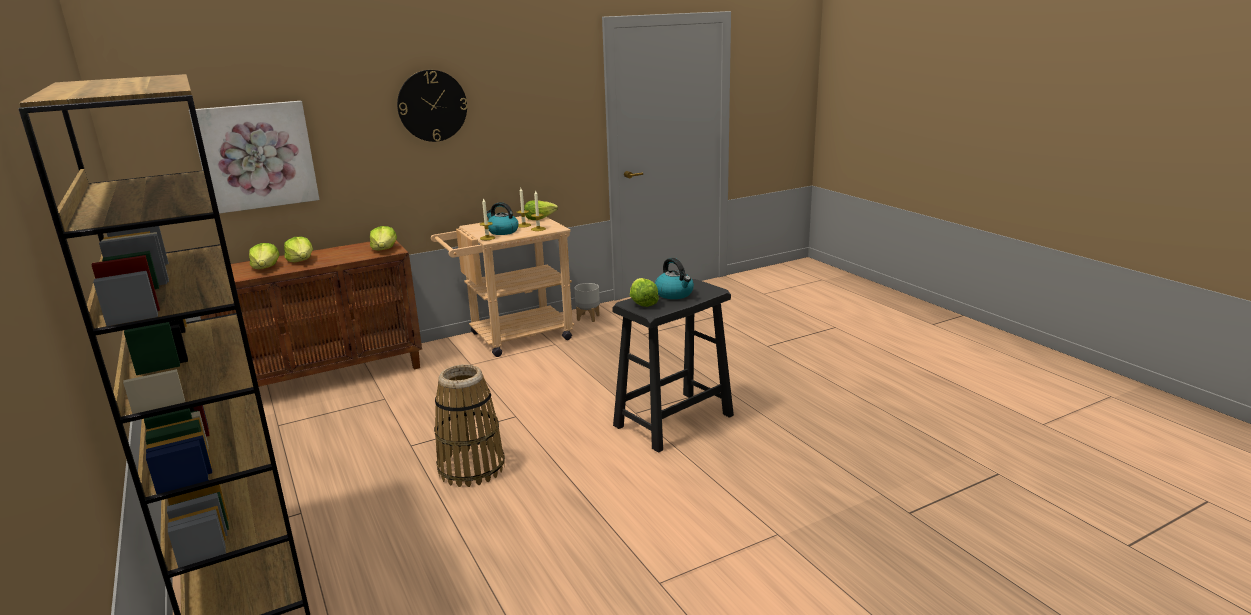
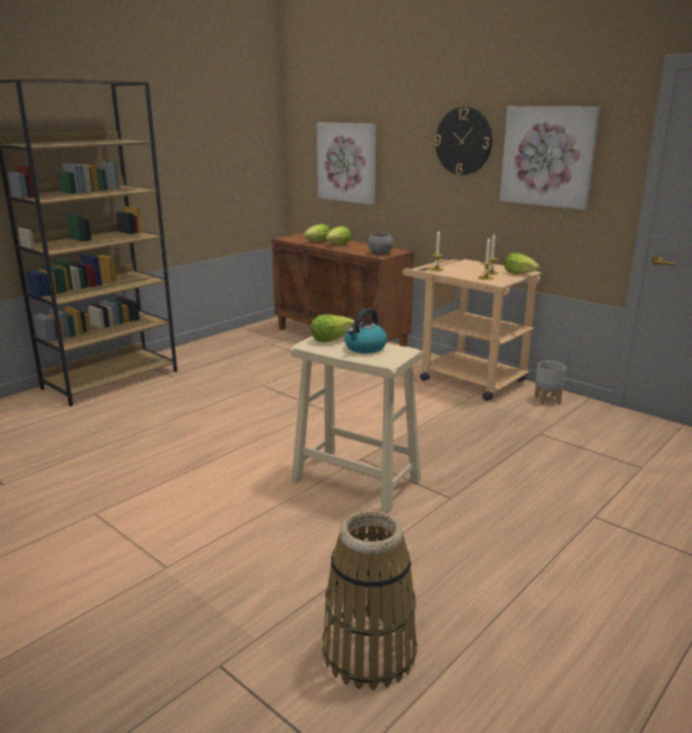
camera: 70 degrees right, 0 degrees up
lettuce [370,226,397,251] -> grey bowl [368,233,394,255]
basket [434,364,505,487] -> basket moved to [322,511,417,690]
kettle [487,202,518,235] -> none
black stool [612,279,734,453] -> beige stool [290,335,423,514]
none -> picture [500,106,600,210]

